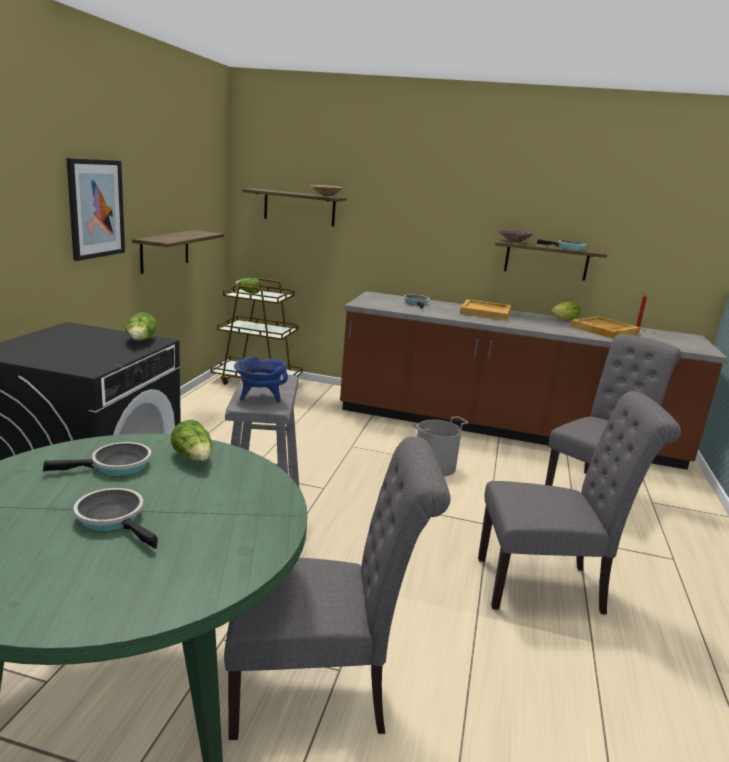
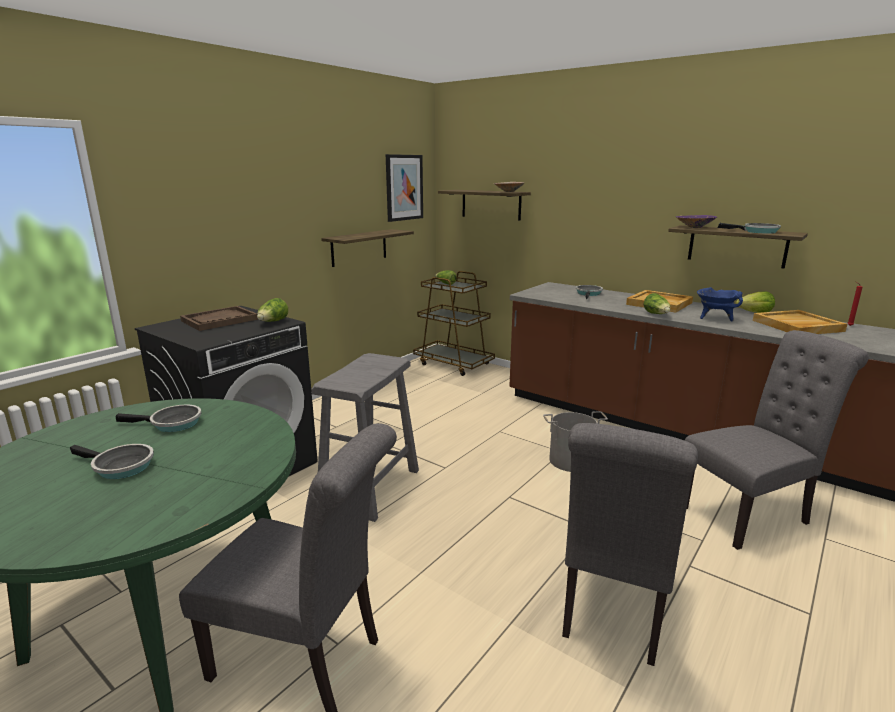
camera: 25 degrees right, 0 degrees up
picture [66,158,125,261] -> picture moved to [386,154,423,222]
frying pan [73,488,158,549] -> frying pan turned 135 degrees clockwise [70,444,154,479]
lettuce [171,420,212,461] -> lettuce moved to [643,293,670,314]
blue cooking pot [234,356,288,402] -> blue cooking pot moved to [697,287,743,322]
grey chair [478,391,681,615] -> grey chair turned 90 degrees clockwise [562,423,698,666]
none -> brown tray [180,306,258,331]

